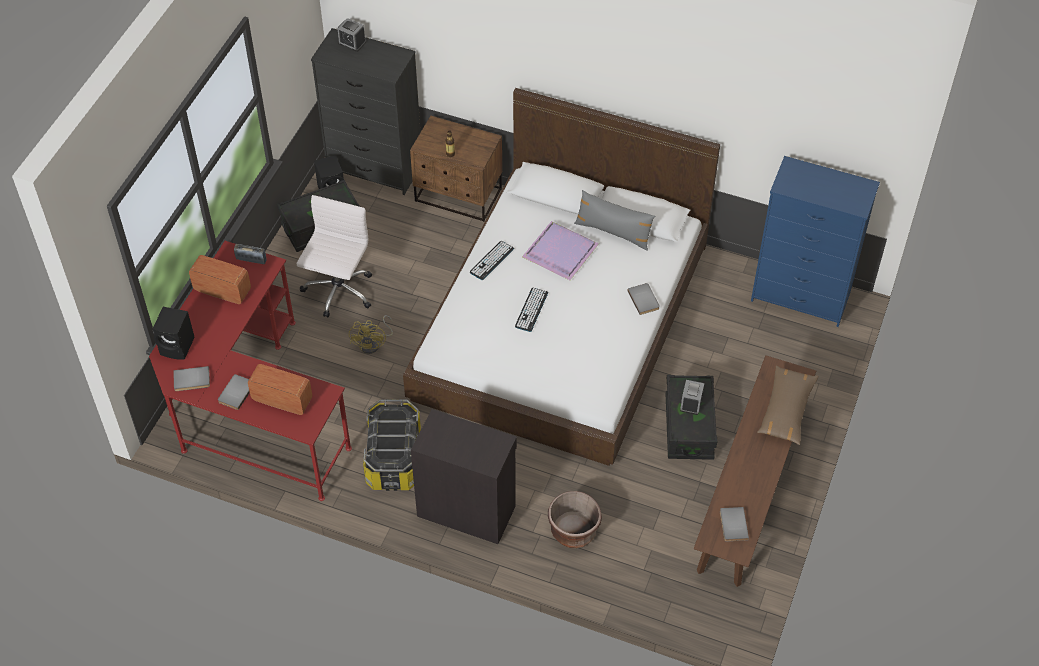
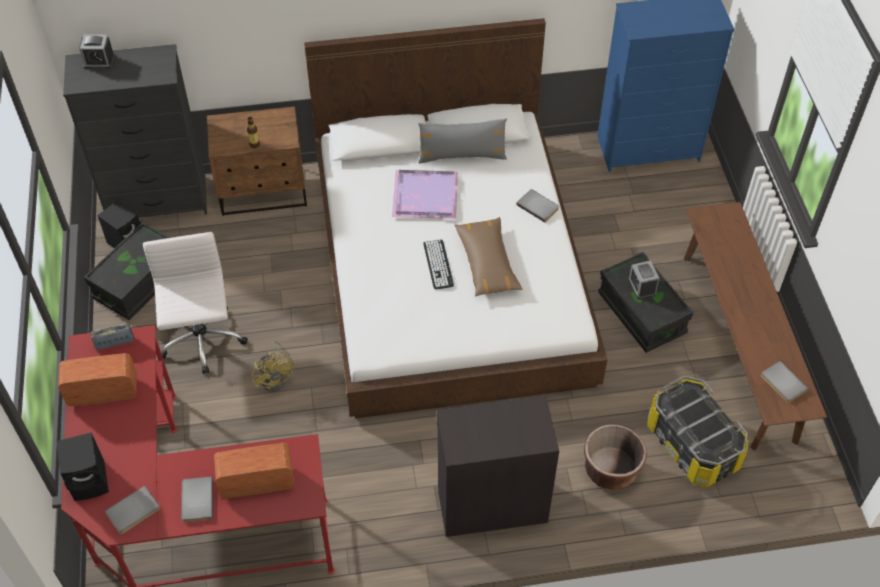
camera: 30 degrees left, 0 degrees up
storage box [363,399,421,491] -> storage box moved to [647,376,749,487]
keyboard [470,241,514,280] -> none
brown pillow [757,365,818,445] -> brown pillow moved to [454,217,523,297]

